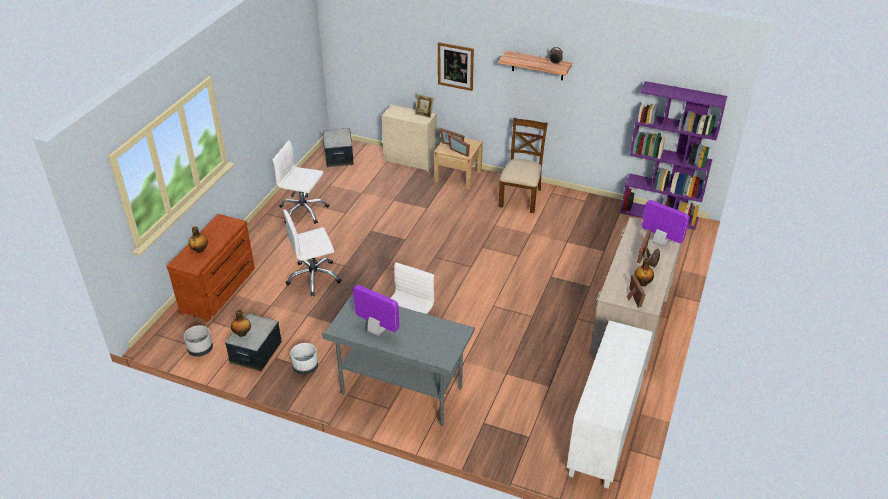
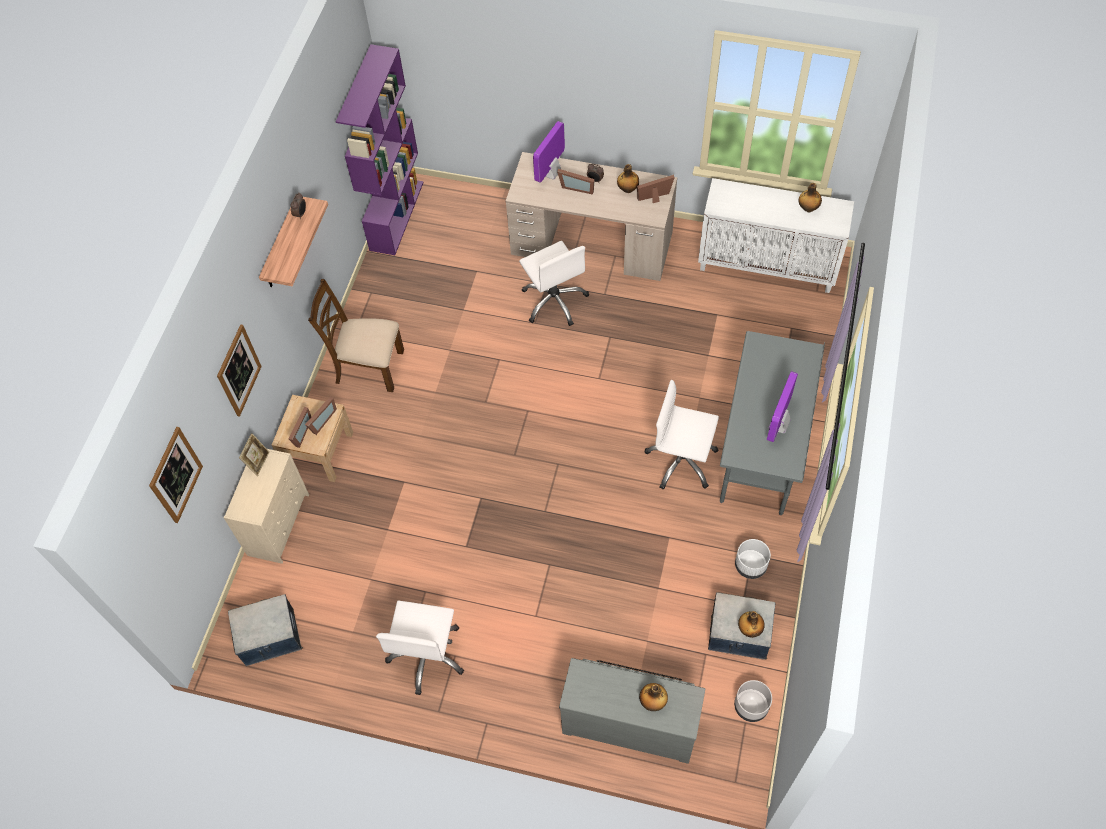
camera: 95 degrees left, 20 degrees up
brown dresser [166,214,255,322] -> grey dresser [559,658,705,764]
white office chair [283,210,341,296] -> white office chair moved to [519,241,589,326]
none -> picture [149,427,203,523]
none -> bottle [798,183,822,212]

